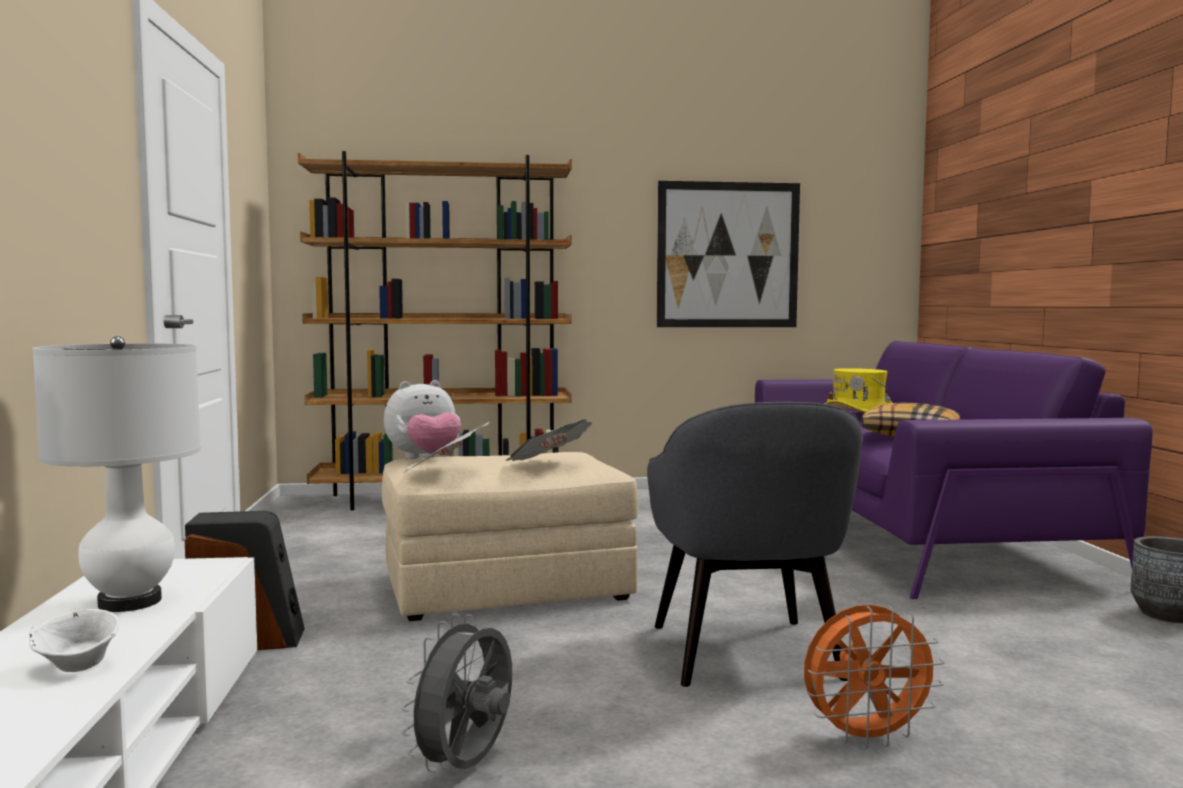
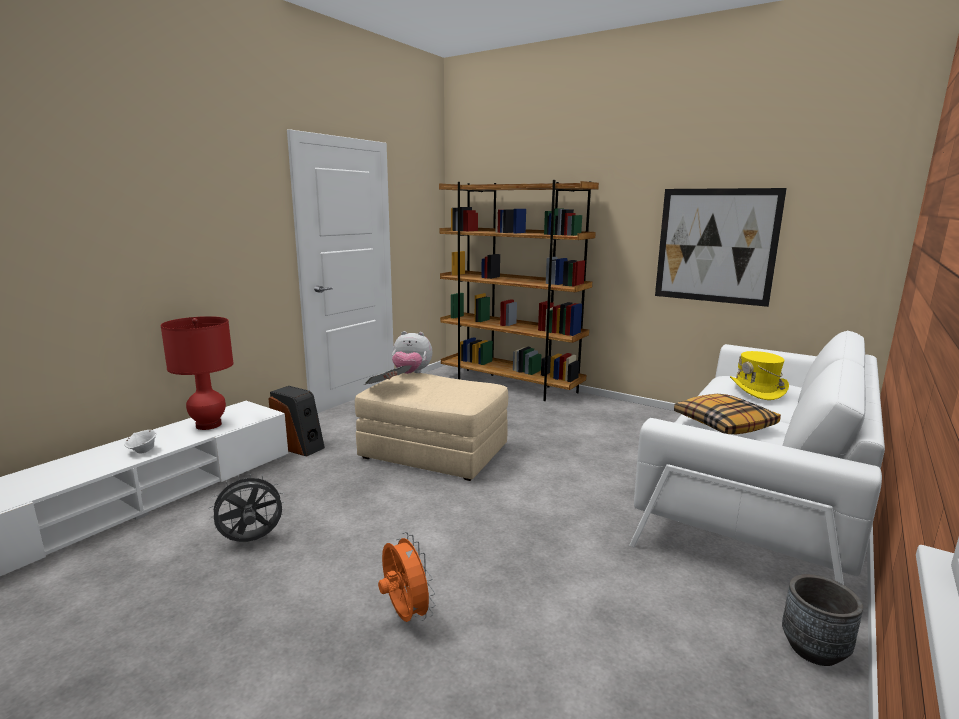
camera: 40 degrees right, 10 degrees up
white table lamp [33,336,201,612] -> red table lamp [160,316,234,430]
newspaper [506,419,592,461] -> none
grey armchair [647,402,862,687] -> none
purple sofa [755,341,1153,599] -> white sofa [629,331,885,585]
orange fan [804,605,945,749] -> orange fan turned 150 degrees counterclockwise [378,532,435,622]

